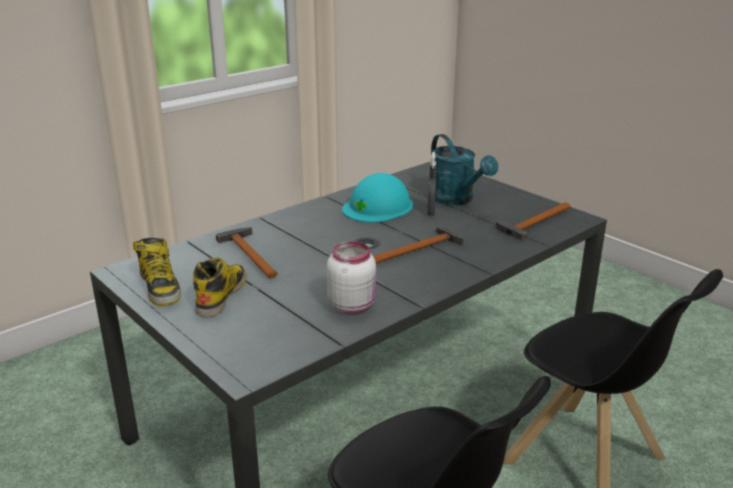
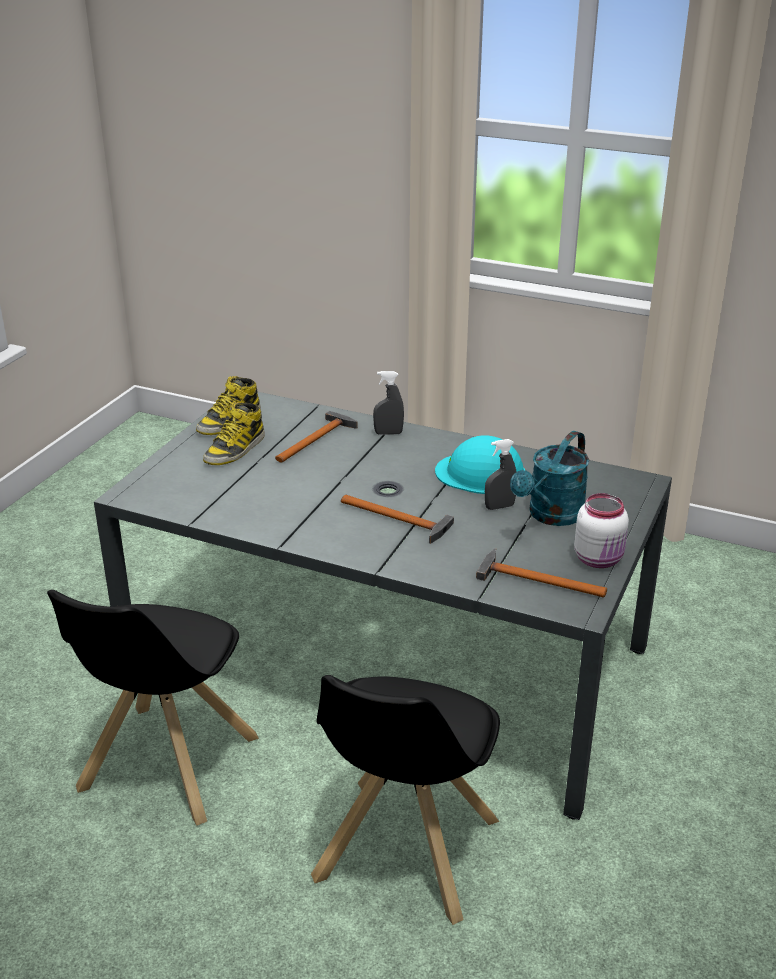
camera: 65 degrees right, 5 degrees up
boot [193,258,247,317] -> boot turned 135 degrees clockwise [203,402,265,465]
white jar [327,241,376,315] -> white jar moved to [574,493,629,568]
none -> grey spray bottle [373,371,404,435]

